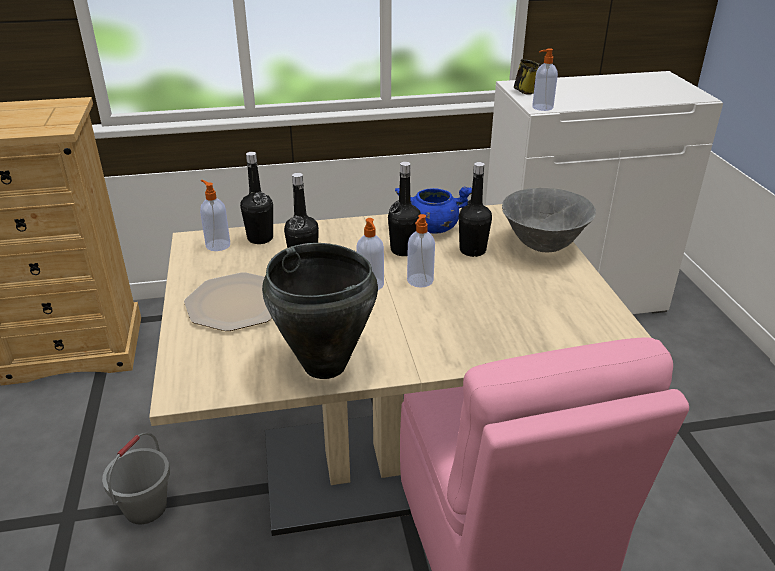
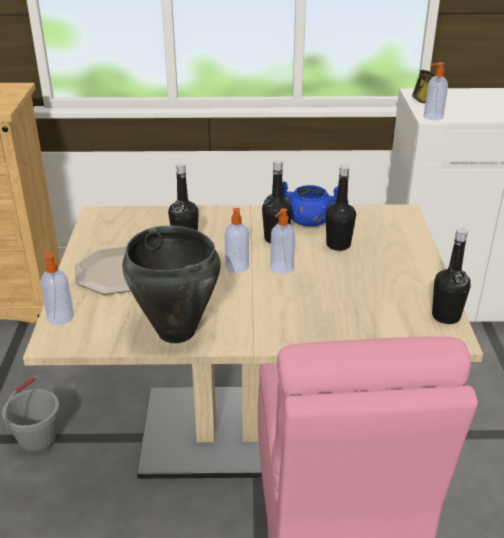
camera: 10 degrees right, 0 degrees up
soap dispenser [200,180,230,251] -> soap dispenser moved to [40,249,74,325]
black bottle [240,152,273,244] -> black bottle moved to [432,228,471,324]
grey bowl [502,187,596,253] -> none

